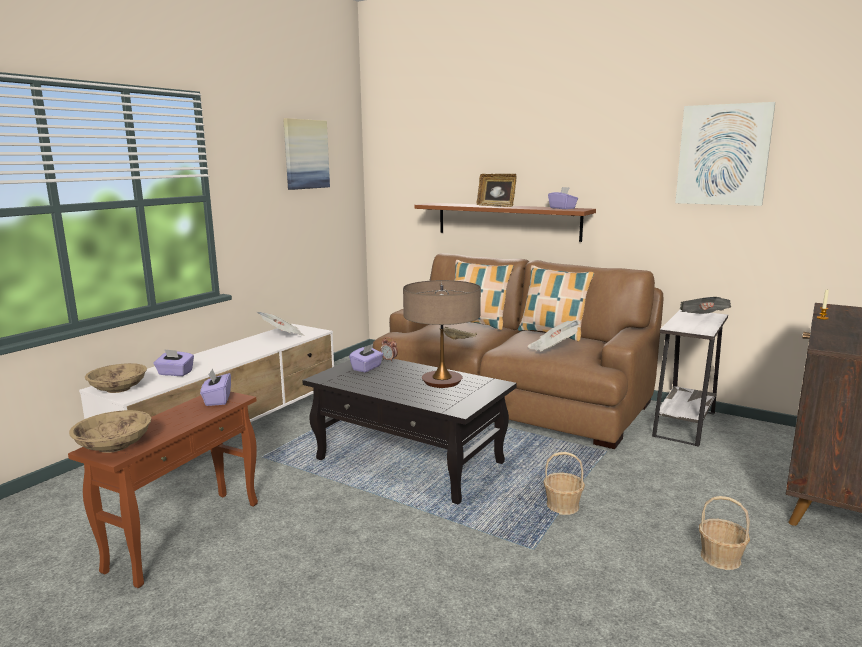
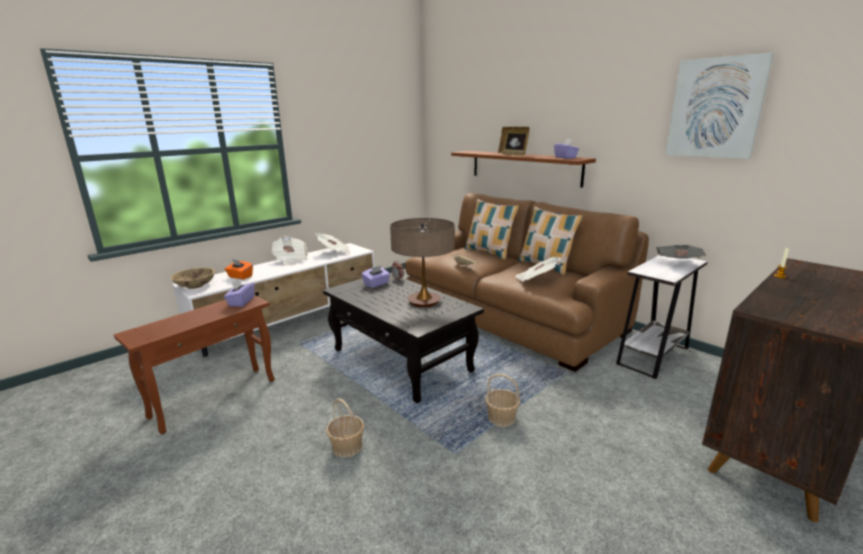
camera: 15 degrees right, 5 degrees up
beige bowl [69,410,152,453] -> none
purple tissue box [154,349,194,376] -> orange tissue box [225,259,253,280]
picture [283,118,330,190] -> none
basket [699,496,750,570] -> basket moved to [326,398,364,457]
none -> newspaper [271,236,308,266]

